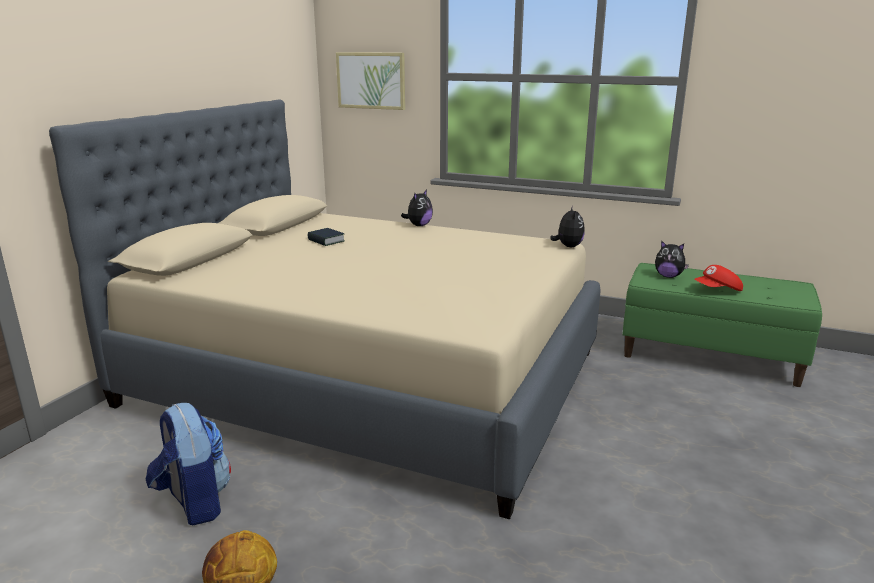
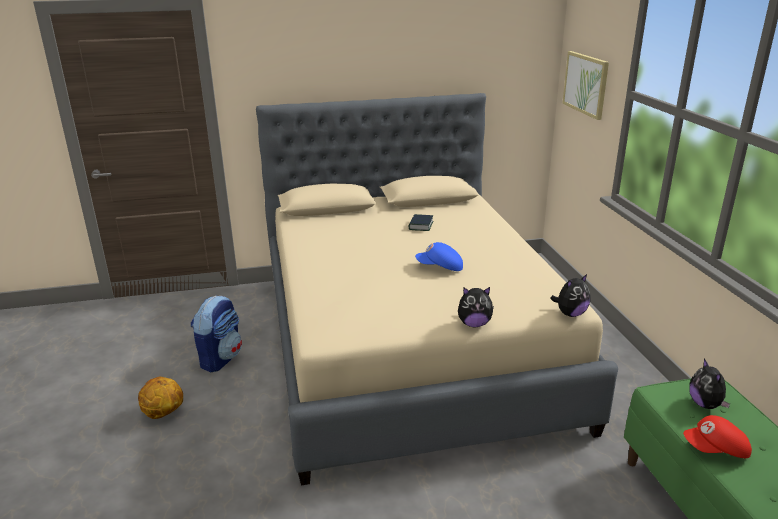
camera: 55 degrees right, 5 degrees up
plush toy [401,190,433,226] -> plush toy moved to [458,287,494,327]
red cap [694,265,743,291] -> red cap turned 45 degrees counterclockwise [683,415,752,458]
none -> blue cap [415,242,463,271]

